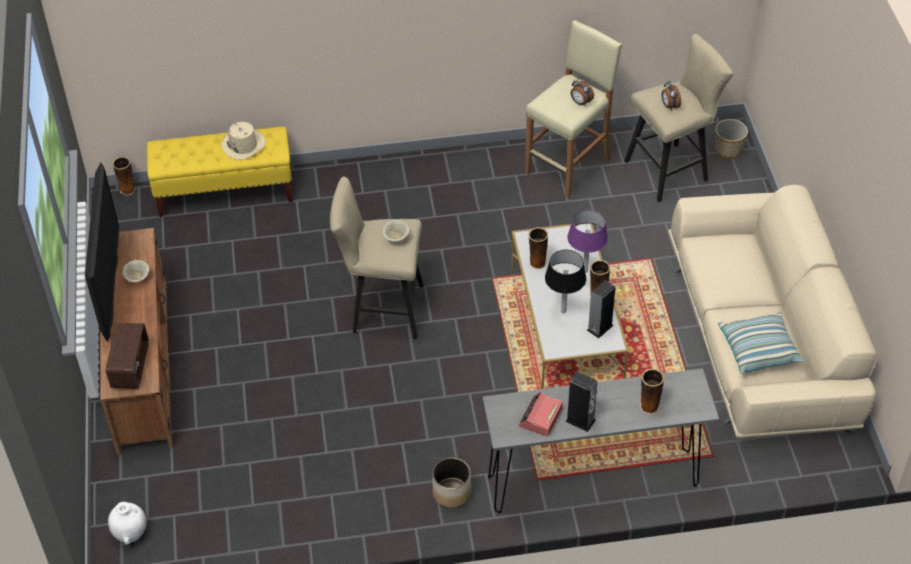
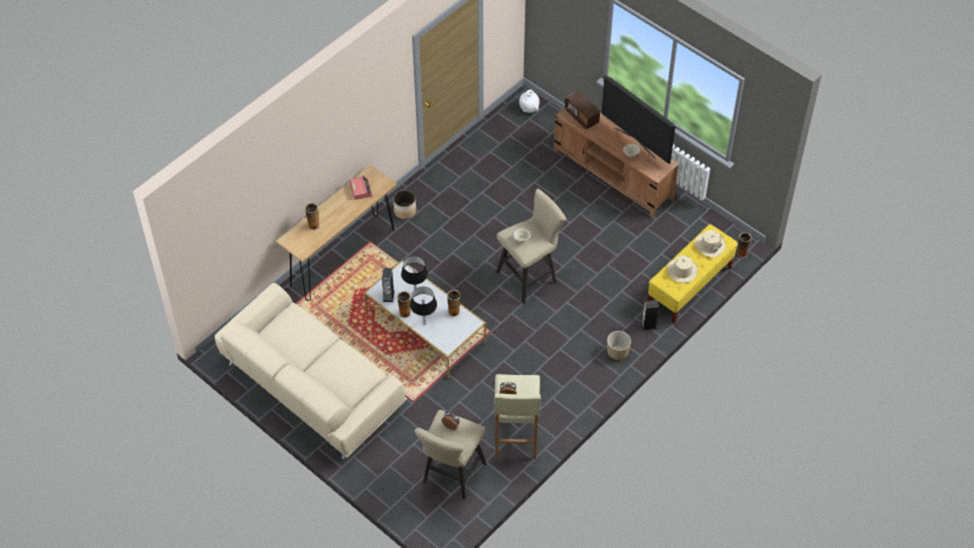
camera: 140 degrees right, 5 degrees up
grey console table [483,368,719,513] -> brown console table [276,165,397,301]
speaker [565,372,597,432] -> speaker moved to [641,300,659,331]
purple table lamp [567,210,608,273] -> black table lamp [410,287,437,325]
planter [714,119,748,159] -> planter moved to [607,331,631,360]
pillow [718,312,803,374] -> none
none -> beige hat [695,230,726,258]

